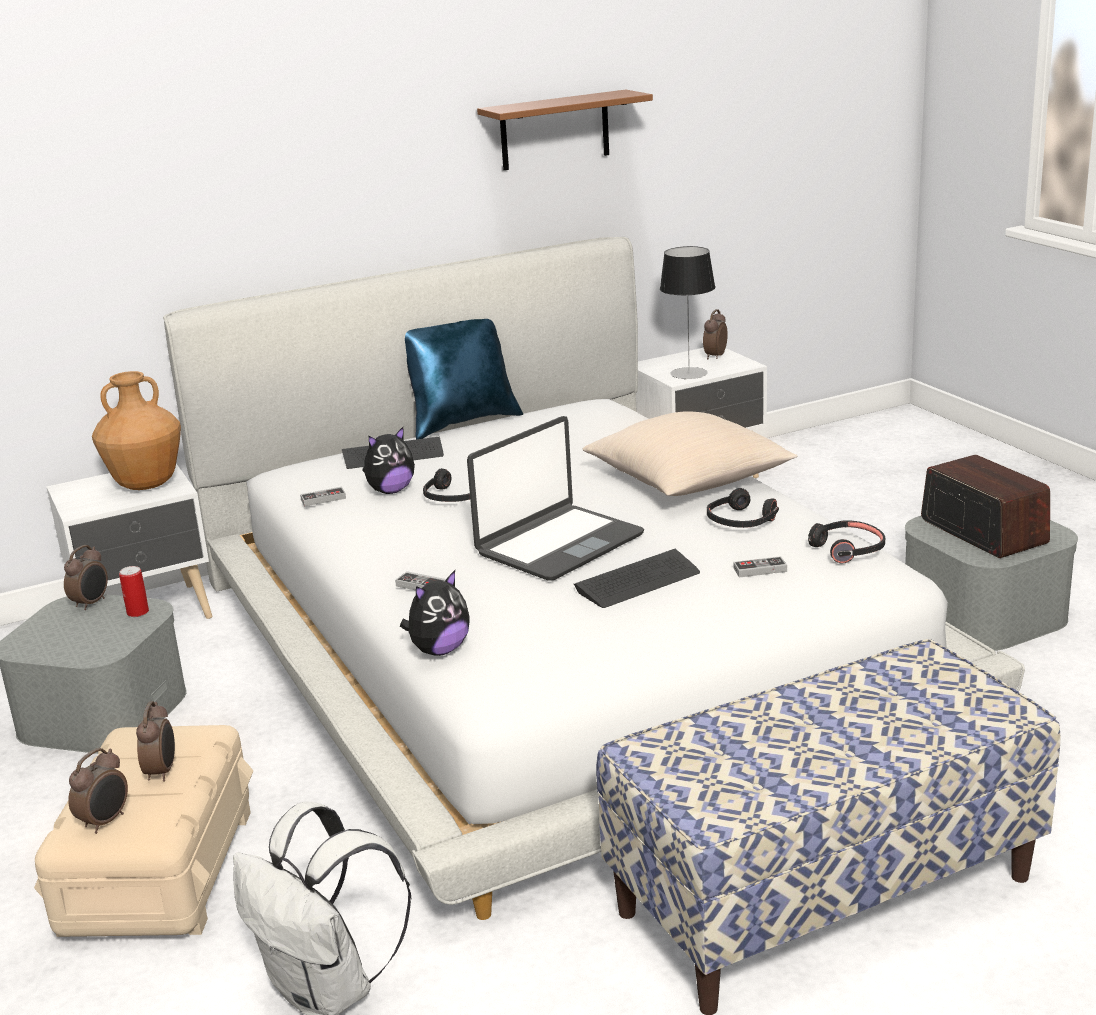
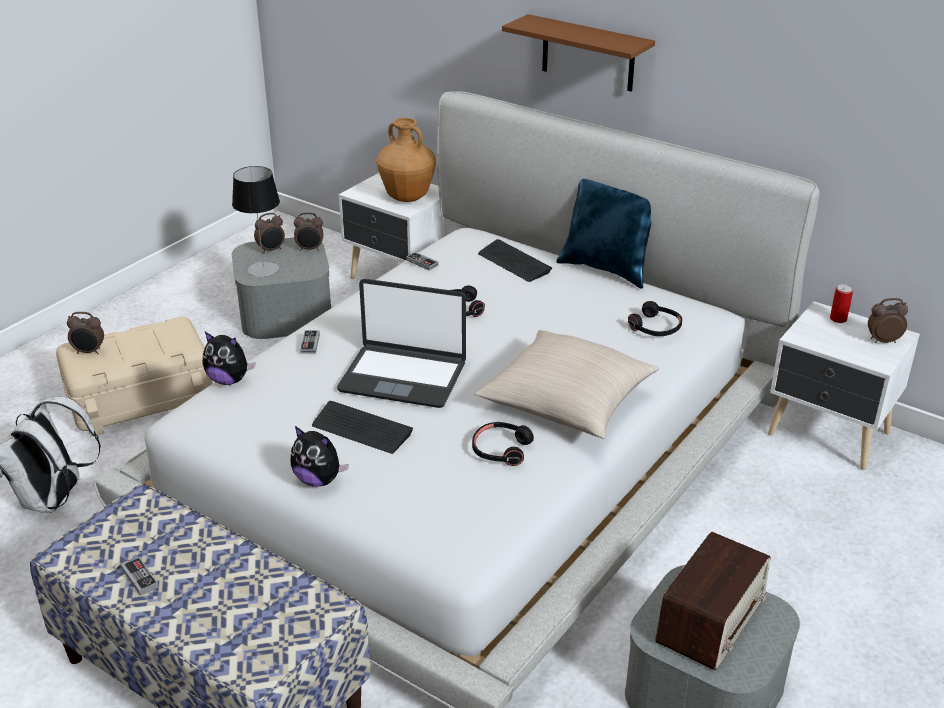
camera: 60 degrees right, 10 degrees up
can [119,566,149,617] -> can moved to [830,284,853,323]
alarm clock [136,701,175,782] -> alarm clock moved to [254,213,285,253]
plush toy [362,427,415,494] -> plush toy moved to [290,426,349,487]
brown shelf [477,90,653,170] -> brown shelf moved to [502,14,655,92]
table lamp [660,246,715,379] -> table lamp moved to [232,166,280,277]
game controller [733,556,787,578] -> game controller moved to [121,557,159,596]
black headphones [808,521,885,564] -> black headphones moved to [628,301,682,336]

